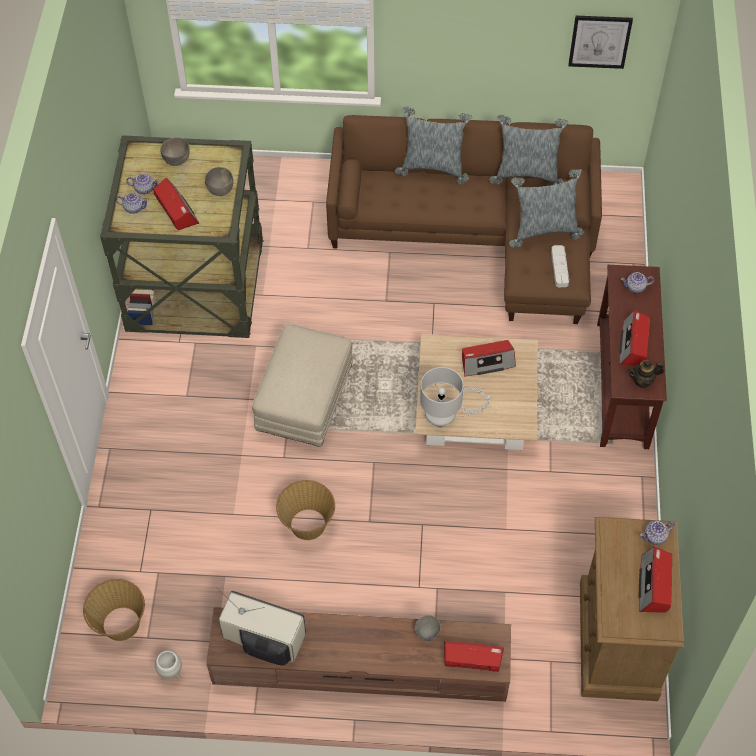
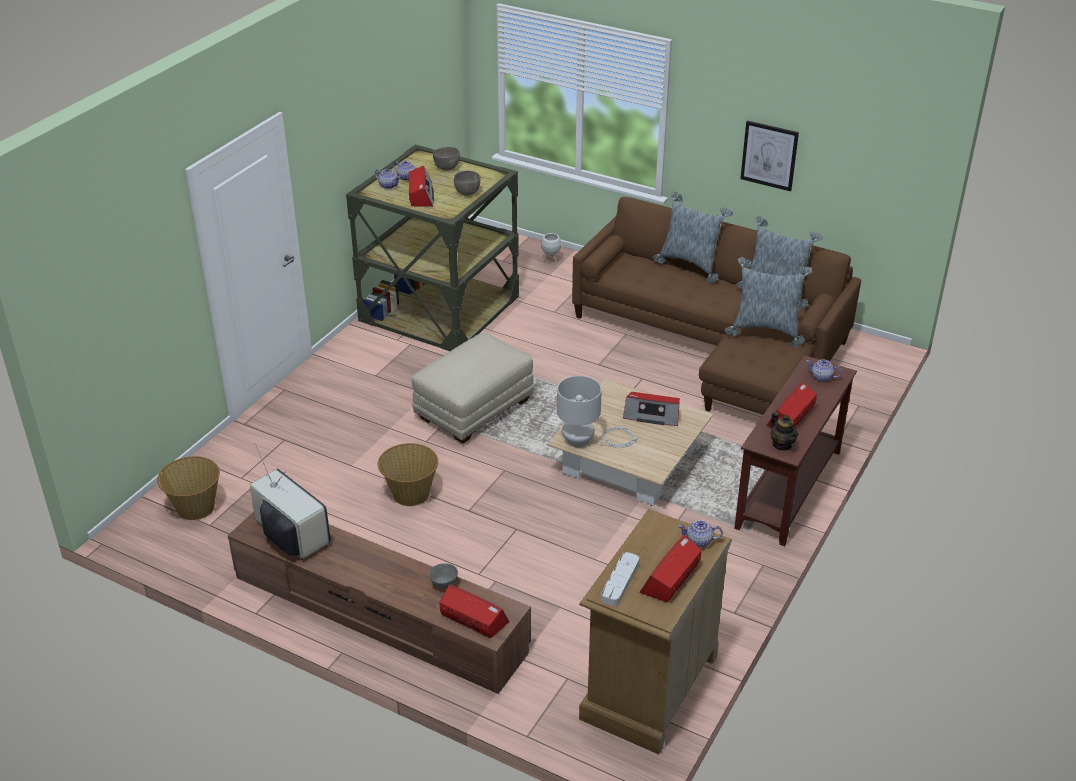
camera: 25 degrees right, 20 degrees down
white planter [155,650,182,680] -> white planter moved to [541,233,561,265]
grey tray [551,245,569,287] -> grey tray moved to [601,552,640,606]
picture [568,16,633,69] -> picture moved to [740,120,799,192]
teapot [628,360,664,388] -> teapot turned 135 degrees counterclockwise [770,412,799,450]

